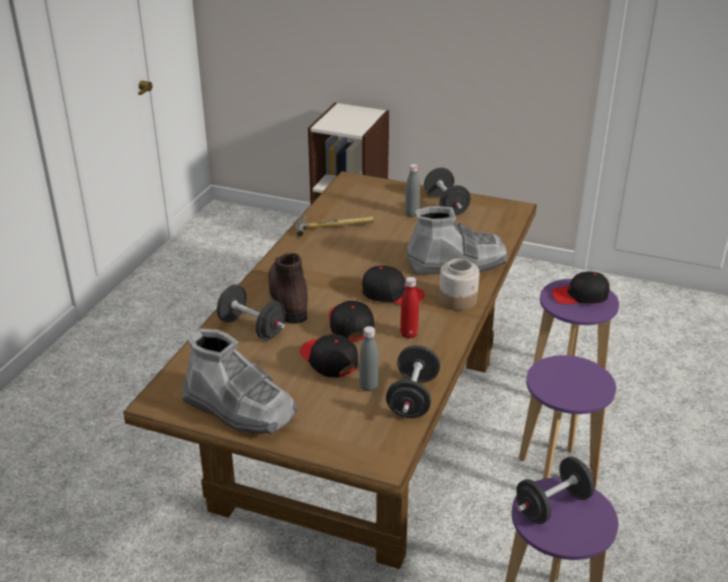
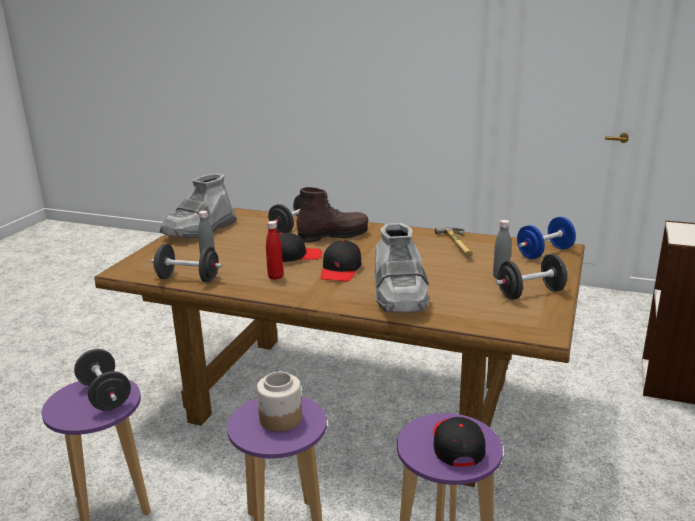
camera: 90 degrees right, 10 degrees down
black cap [299,334,358,378] -> none
jar [439,258,479,311] -> jar moved to [257,372,302,432]
none -> blue dumbbell [517,217,576,259]

